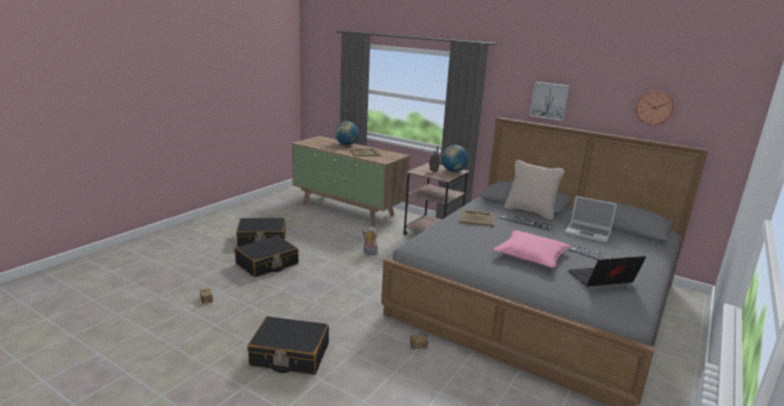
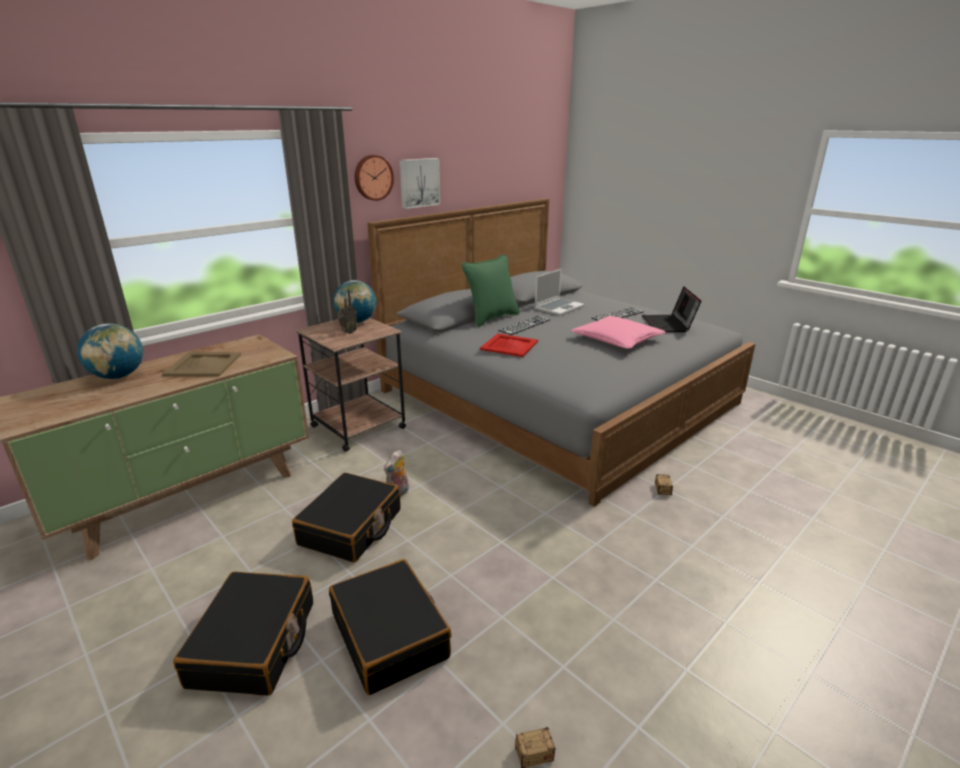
camera: 75 degrees left, 5 degrees up
black suitcase [247,316,329,375] -> black suitcase moved to [292,473,401,563]
beige tray [459,209,495,227] -> red tray [480,333,538,357]
beige pillow [505,160,565,219] -> green pillow [462,254,520,327]
wall clock [636,91,674,125] -> wall clock moved to [355,155,394,201]

